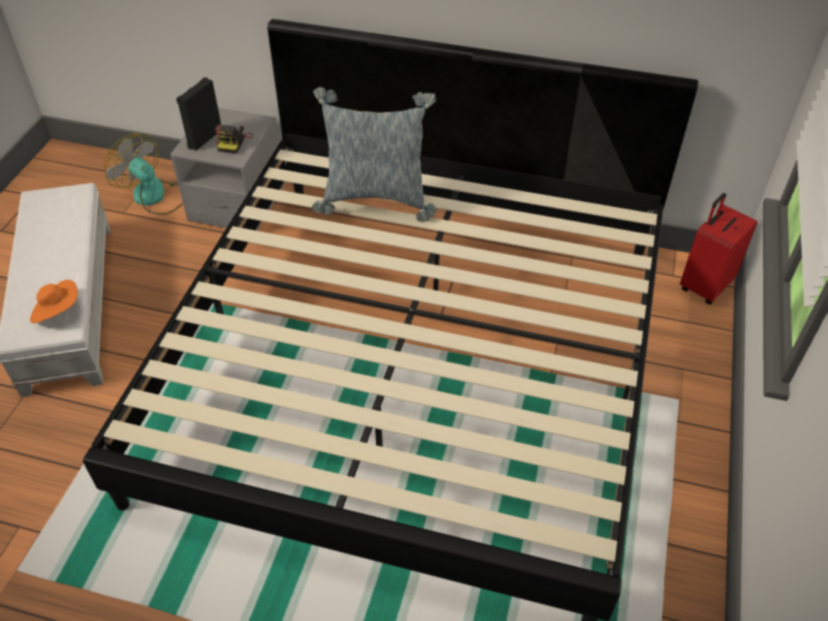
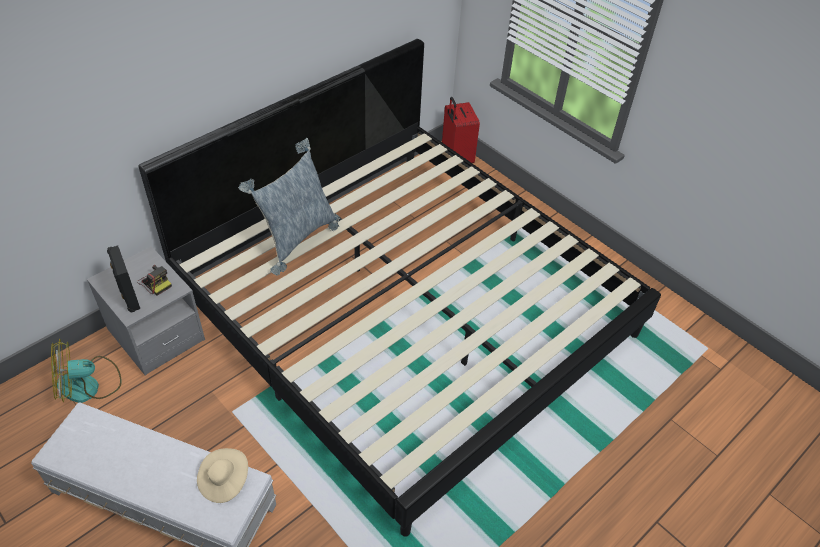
camera: 60 degrees left, 0 degrees up
orange hat [30,280,78,323] -> beige hat [197,448,248,503]

